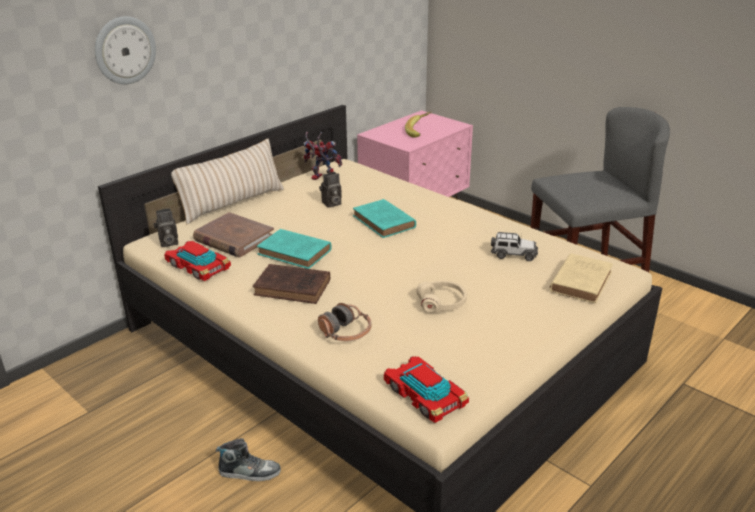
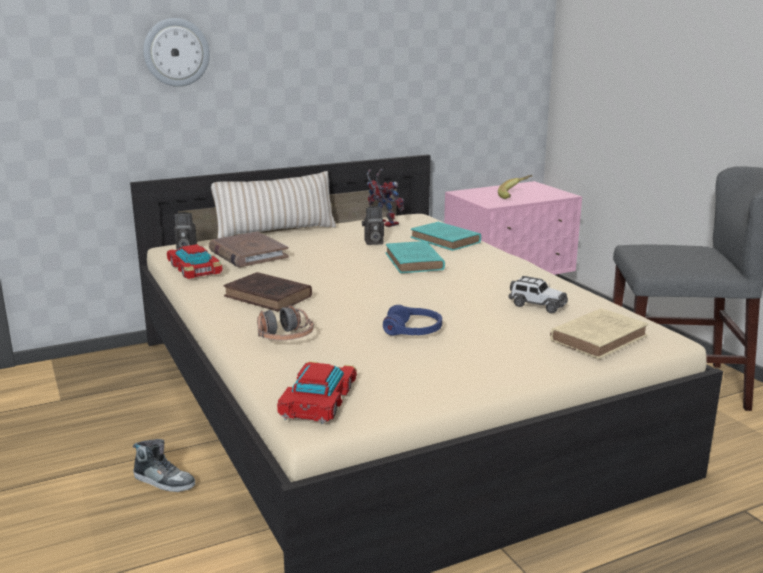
camera: 20 degrees right, 10 degrees down
turquoise book [257,229,331,269] -> turquoise book moved to [411,222,481,251]
toy car [384,356,469,423] -> toy car turned 150 degrees counterclockwise [277,361,357,424]
beige headphones [416,281,467,313] -> blue headphones [383,305,442,336]

